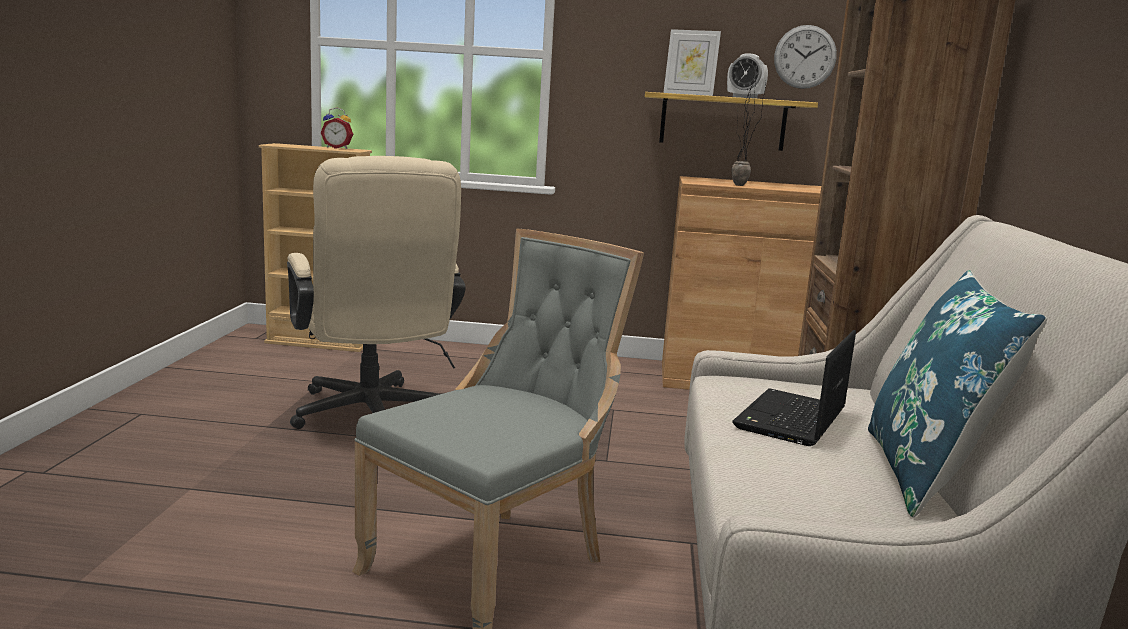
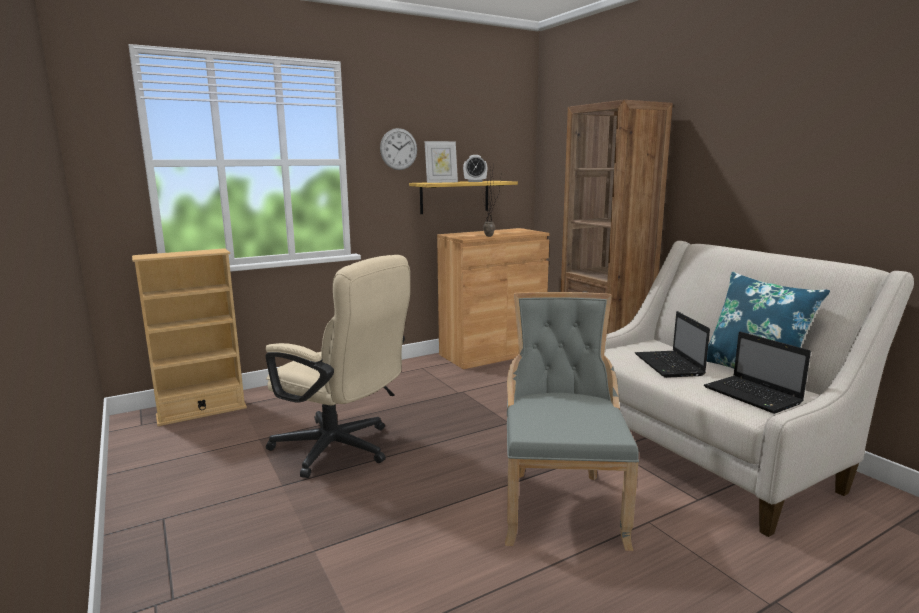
camera: 35 degrees left, 0 degrees up
alarm clock [321,108,353,149] -> none
wall clock [774,25,837,89] -> wall clock moved to [380,128,417,170]
none -> laptop [704,331,811,414]

